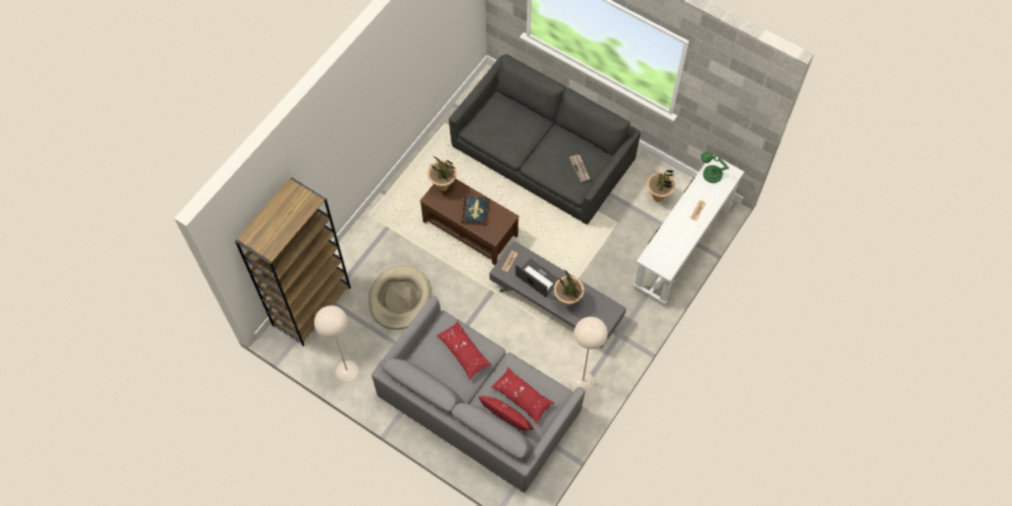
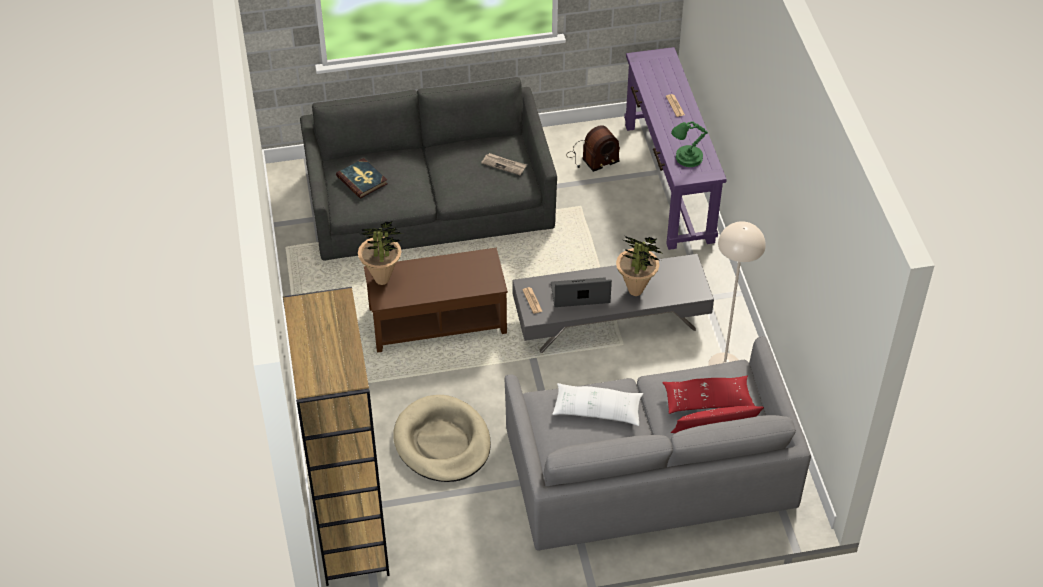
camera: 45 degrees left, 15 degrees down
beige floor lamp [314,306,359,382] -> none
red pillow [436,321,492,380] -> white pillow [552,383,643,426]
book [461,196,489,225] -> book moved to [336,158,388,199]
white console table [633,155,744,307] -> purple console table [624,47,727,250]
potted plant [647,170,678,202] -> radio [566,125,620,172]
green table lamp [701,152,729,183] -> green table lamp moved to [671,121,708,167]

